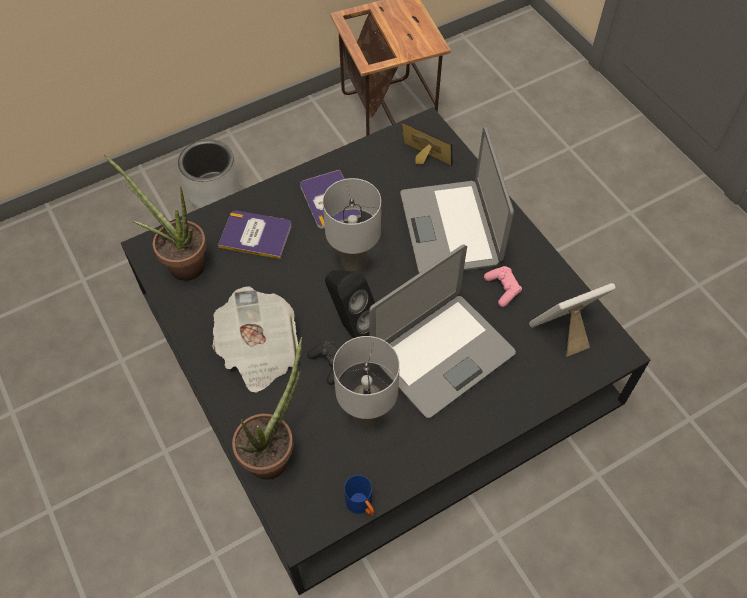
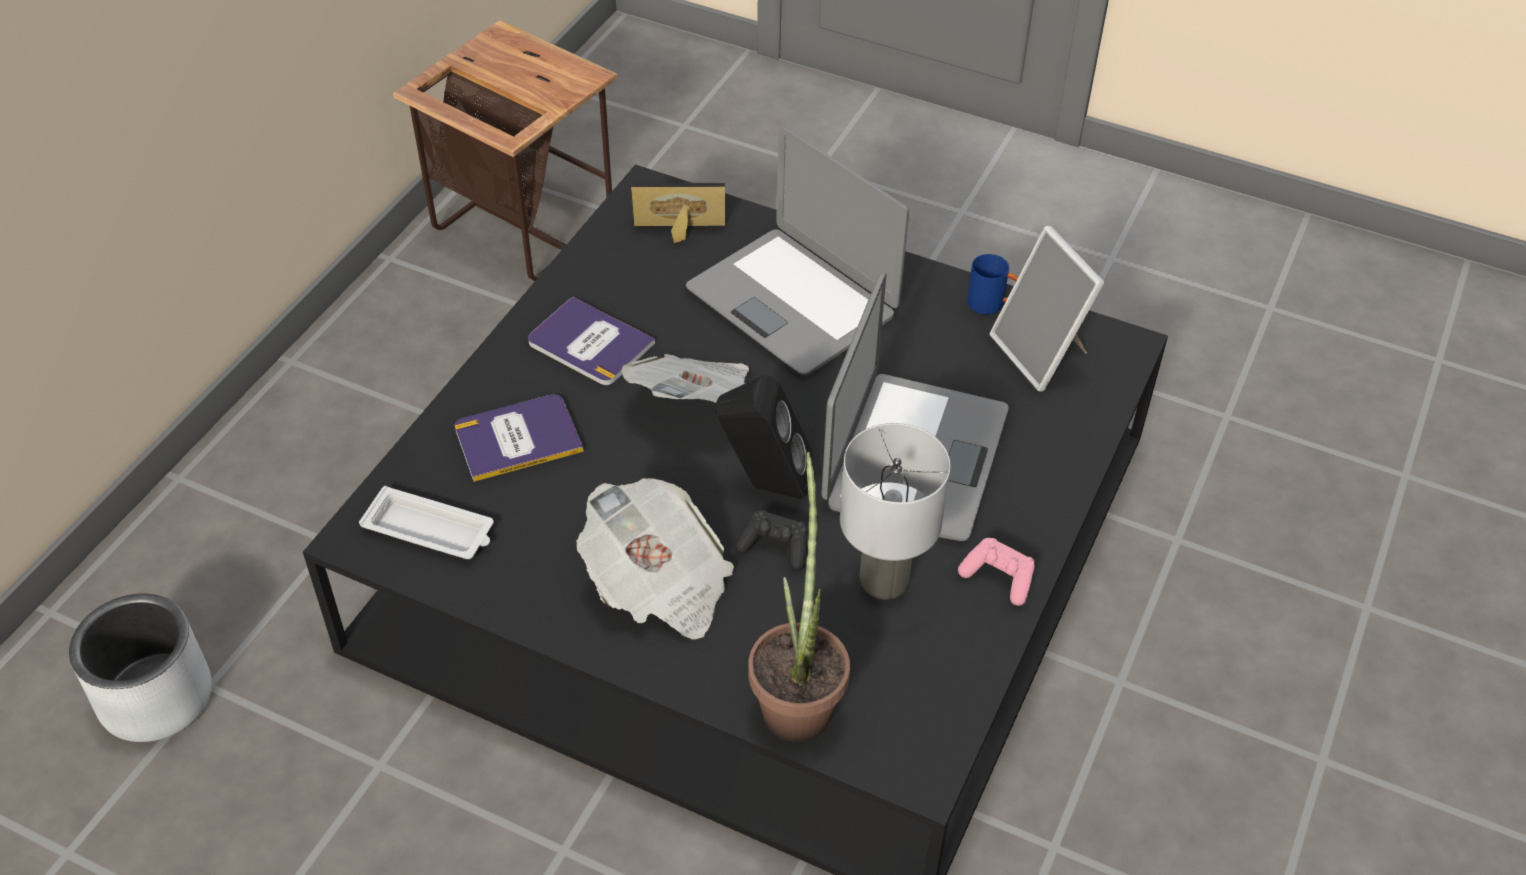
camera: 35 degrees left, 10 degrees down
potted plant [104,155,206,281] -> white tray [359,486,494,559]
grey planter [178,139,240,209] -> grey planter moved to [69,593,212,742]
white table lamp [323,178,381,272] -> newspaper [621,354,749,403]
blue mug [344,475,374,516] -> blue mug moved to [967,254,1018,315]
pink game controller [484,266,522,307] -> pink game controller moved to [958,538,1035,606]
picture frame [529,283,616,357] -> picture frame turned 60 degrees counterclockwise [989,226,1104,392]

